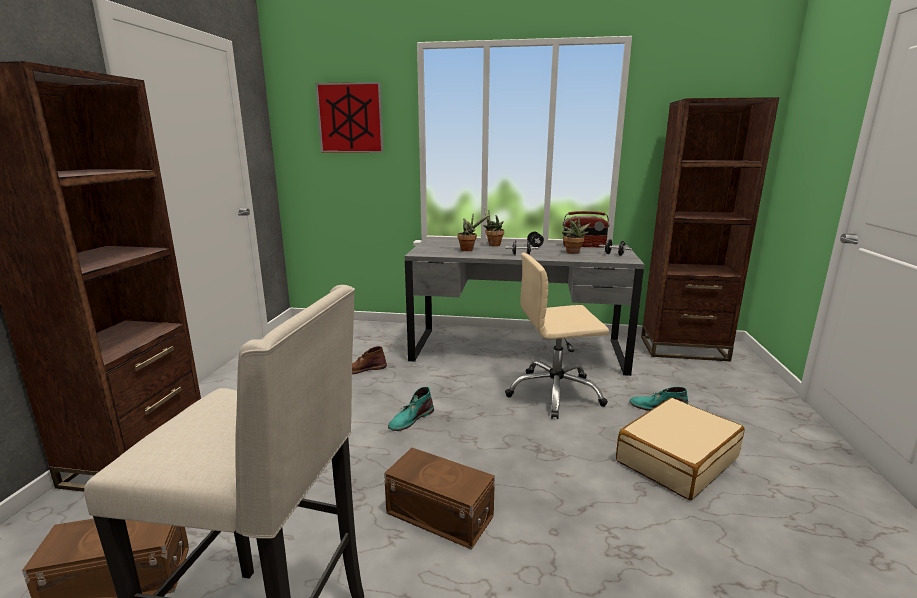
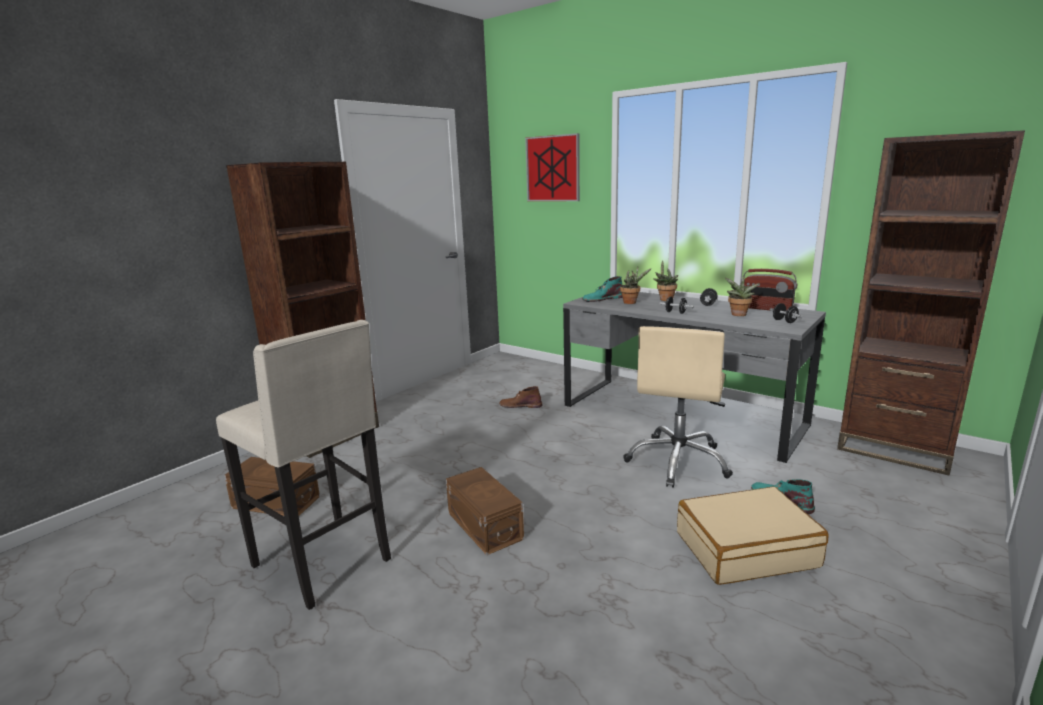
camera: 30 degrees right, 0 degrees up
turquoise boot [388,387,434,431] -> turquoise boot moved to [582,276,623,302]
beige office chair [505,253,609,419] -> beige office chair turned 90 degrees counterclockwise [623,326,733,488]

